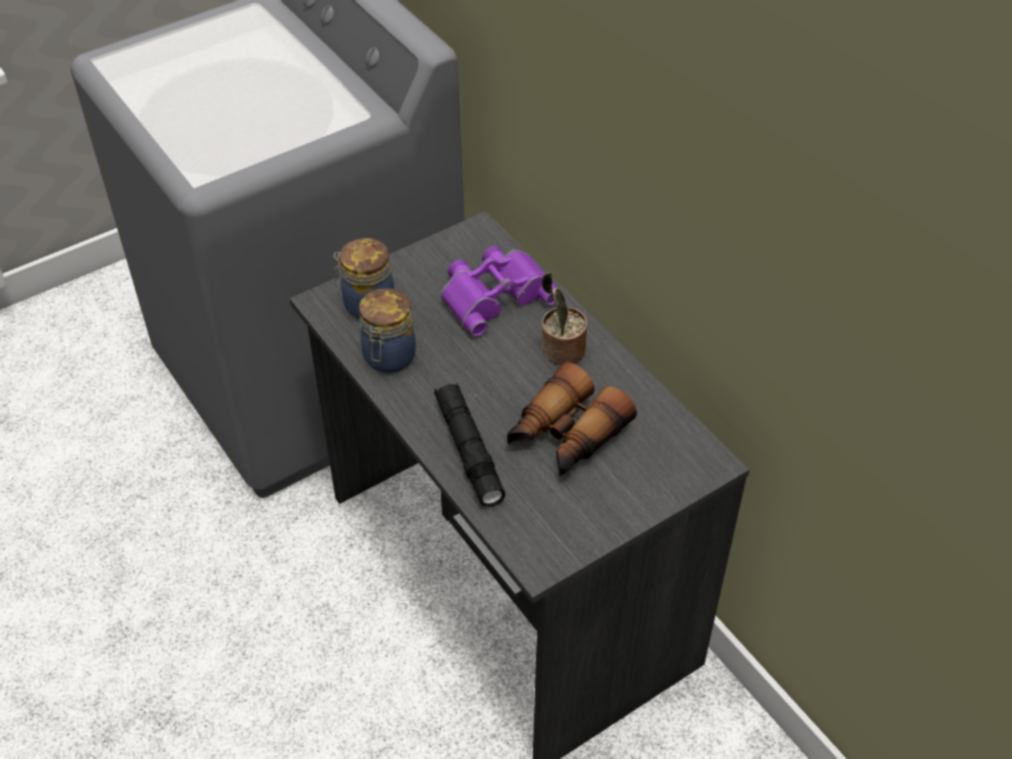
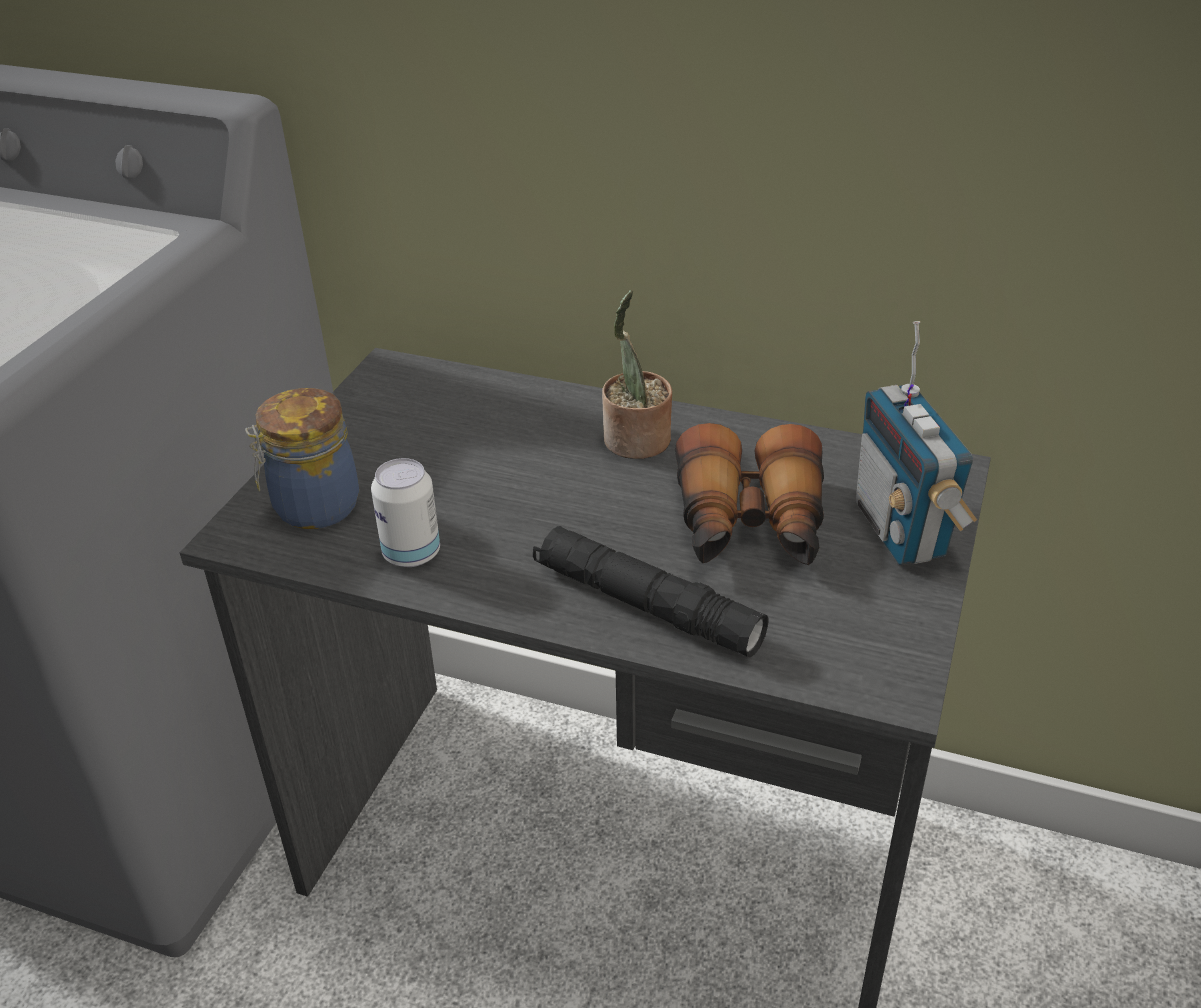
camera: 35 degrees left, 10 degrees down
jar [359,288,416,373] -> can [371,458,440,567]
purple binoculars [441,246,557,337] -> none
none -> radio [856,321,977,565]

